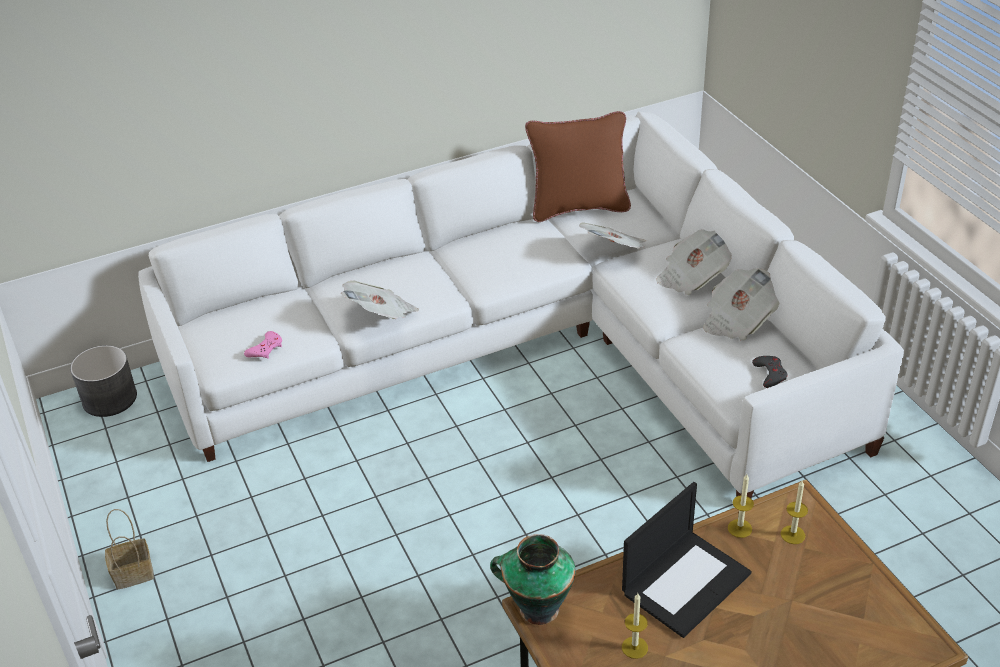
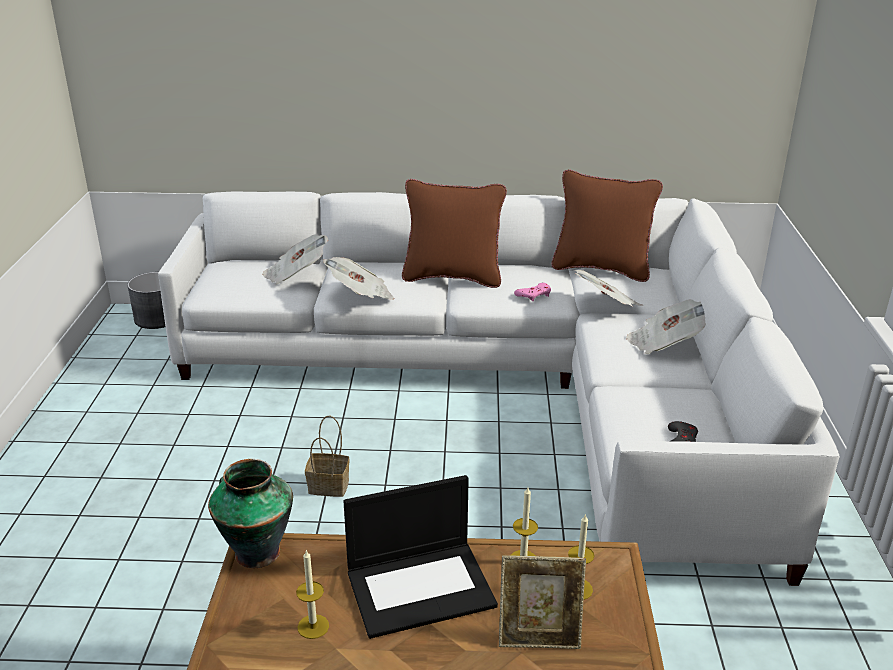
camera: 25 degrees right, 10 degrees down
basket [105,509,154,589] -> basket moved to [305,416,350,497]
pink game controller [244,331,282,359] -> pink game controller moved to [514,283,551,301]
newspaper [703,268,780,340] -> newspaper moved to [262,234,329,284]
none -> brown pillow [402,179,507,288]
none -> picture frame [499,555,586,649]

